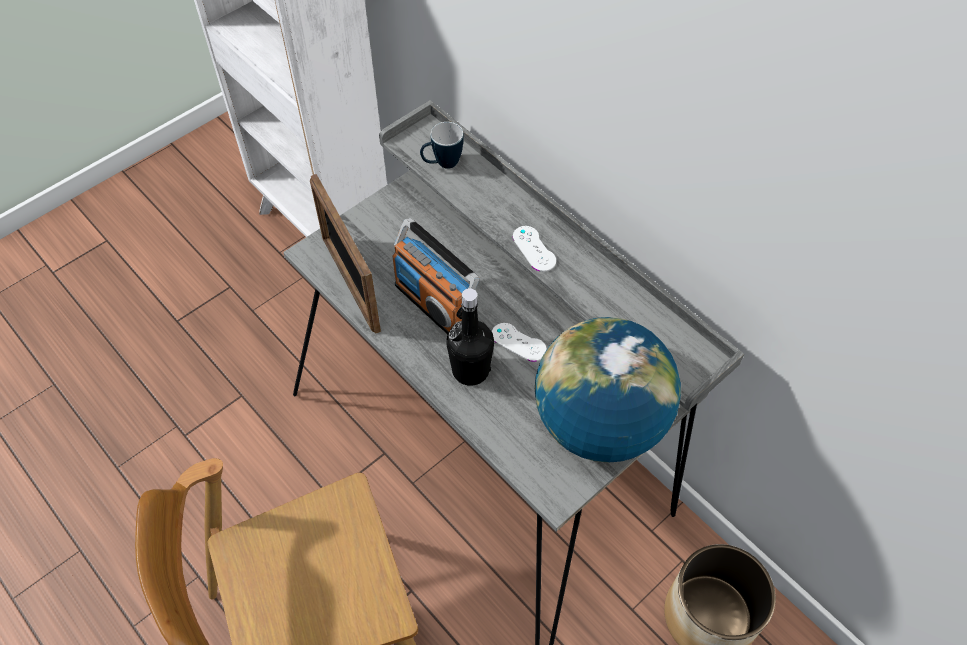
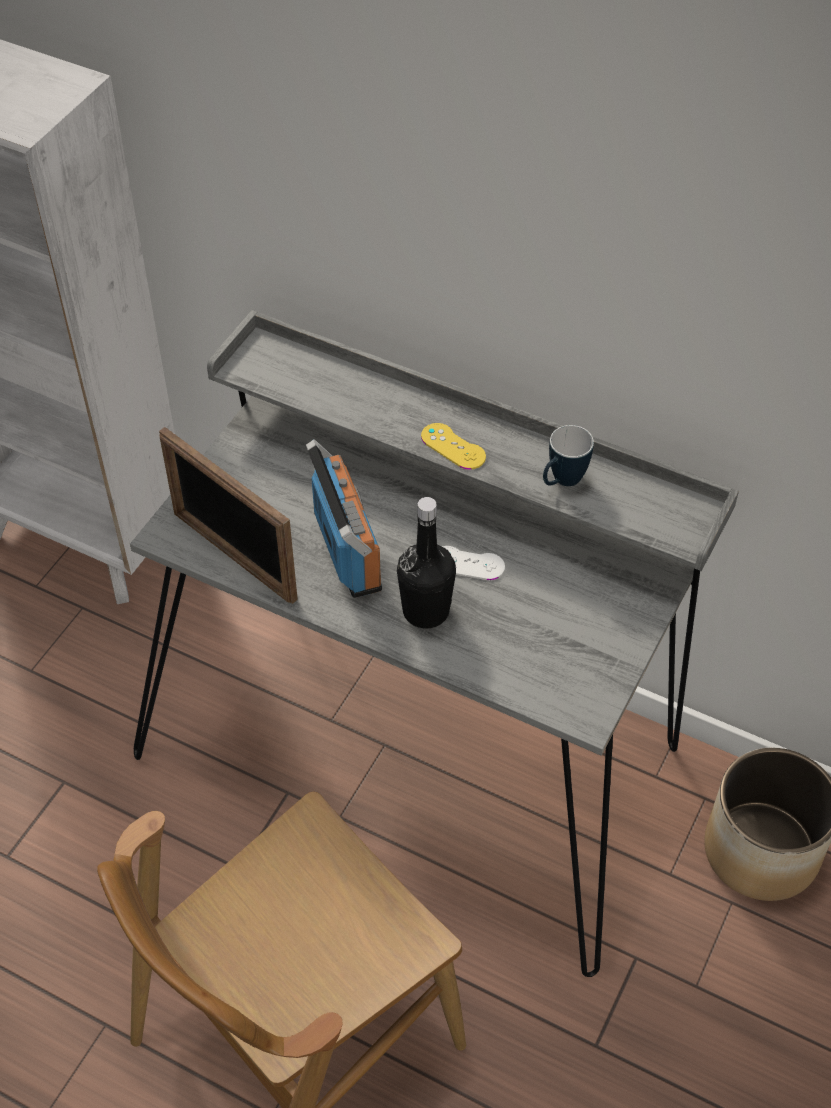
camera: 20 degrees left, 5 degrees down
radio [392,218,479,334] -> radio turned 135 degrees counterclockwise [306,439,382,598]
mug [420,122,464,169] -> mug moved to [543,425,594,486]
white game controller [513,226,556,272] -> yellow game controller [421,423,486,470]
globe [535,317,681,463] -> none

